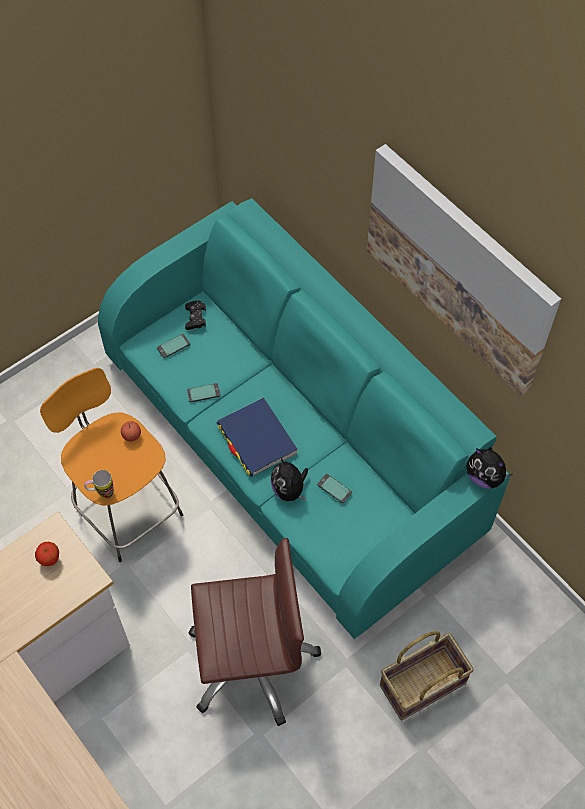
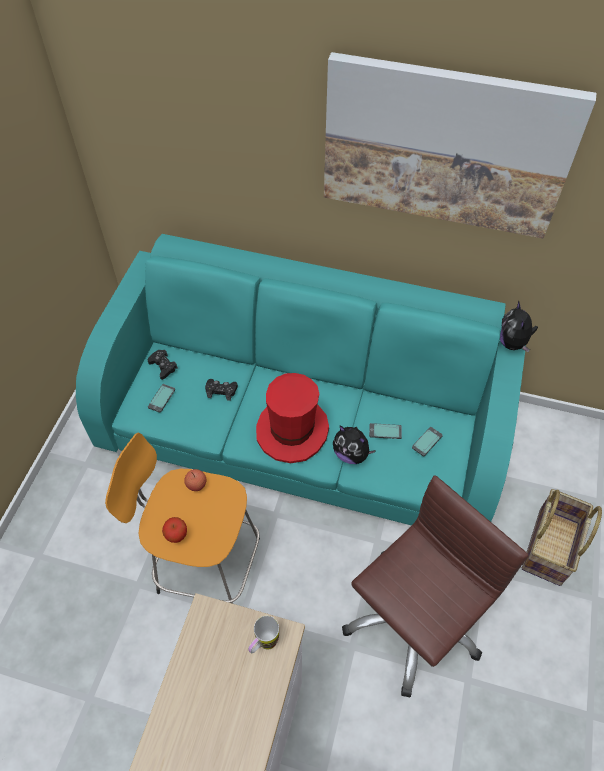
camera: 35 degrees left, 5 degrees down
apple [35,541,59,566] -> apple moved to [162,517,187,543]
mug [84,470,113,499] -> mug moved to [248,616,279,653]
phone [187,383,221,402] -> phone moved to [412,427,443,456]
blue book [217,397,298,477] -> red hat [256,373,329,463]
plush toy [466,447,512,489] -> plush toy turned 90 degrees clockwise [500,300,538,353]
none -> black game controller [205,379,238,401]

